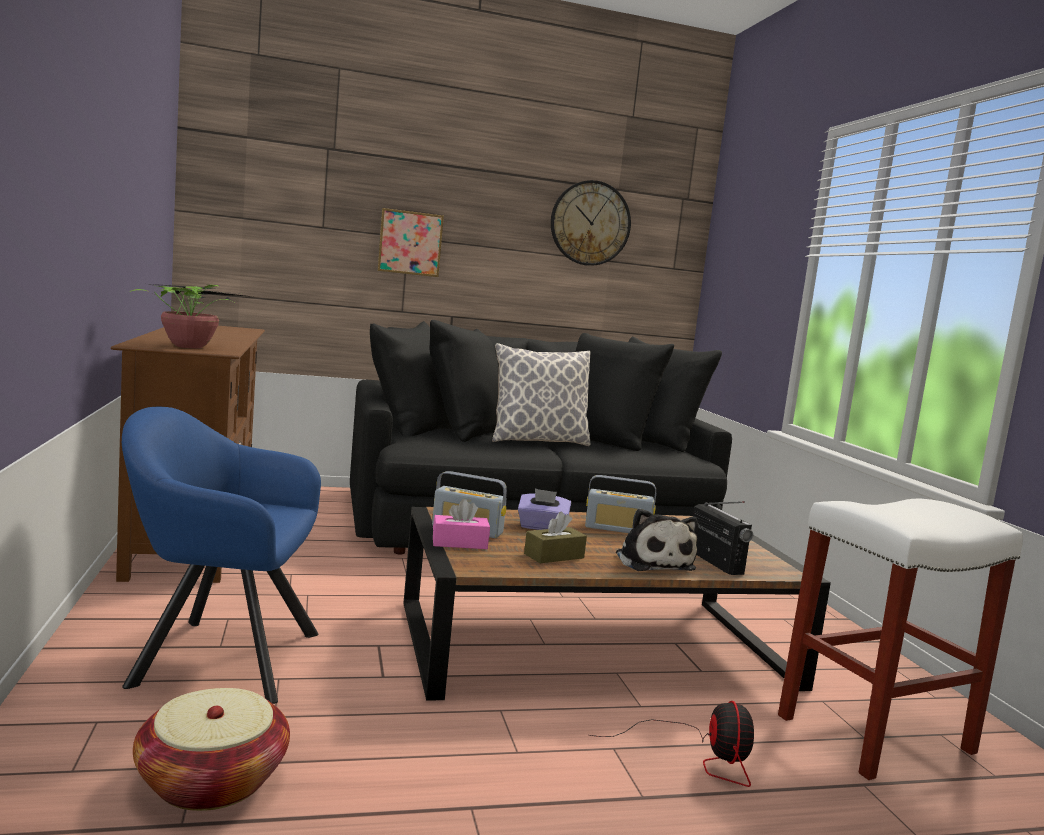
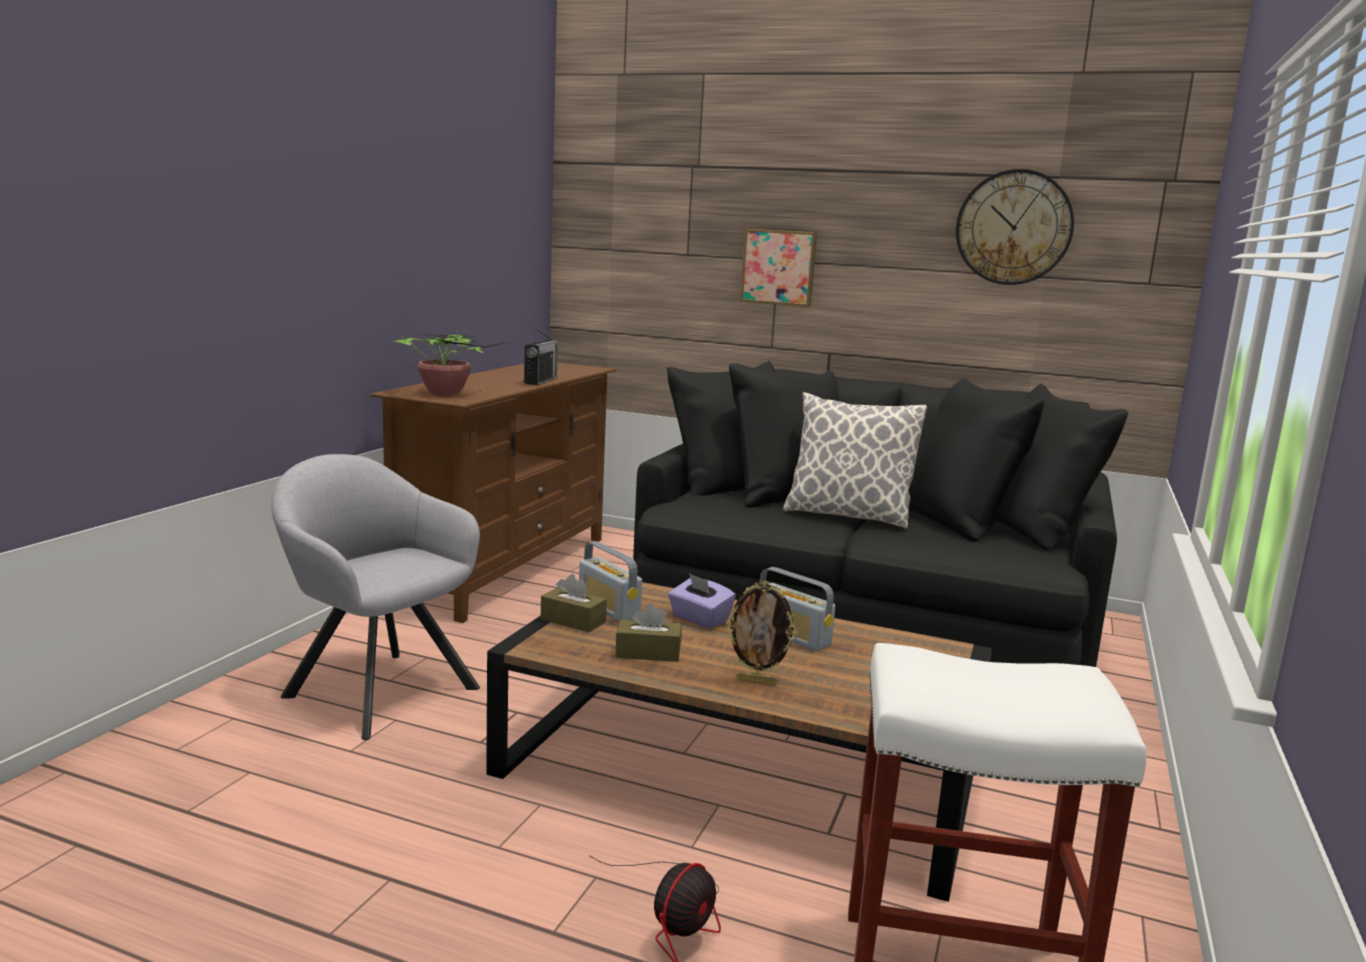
camera: 35 degrees right, 5 degrees up
blue armchair [122,407,321,704] -> grey armchair [271,454,480,740]
basket [133,688,290,811] -> none
pink tissue box [433,499,490,549] -> brown tissue box [541,574,607,632]
plush toy [616,508,699,571] -> picture frame [726,581,797,686]
radio [693,501,753,575] -> radio moved to [524,328,559,385]

